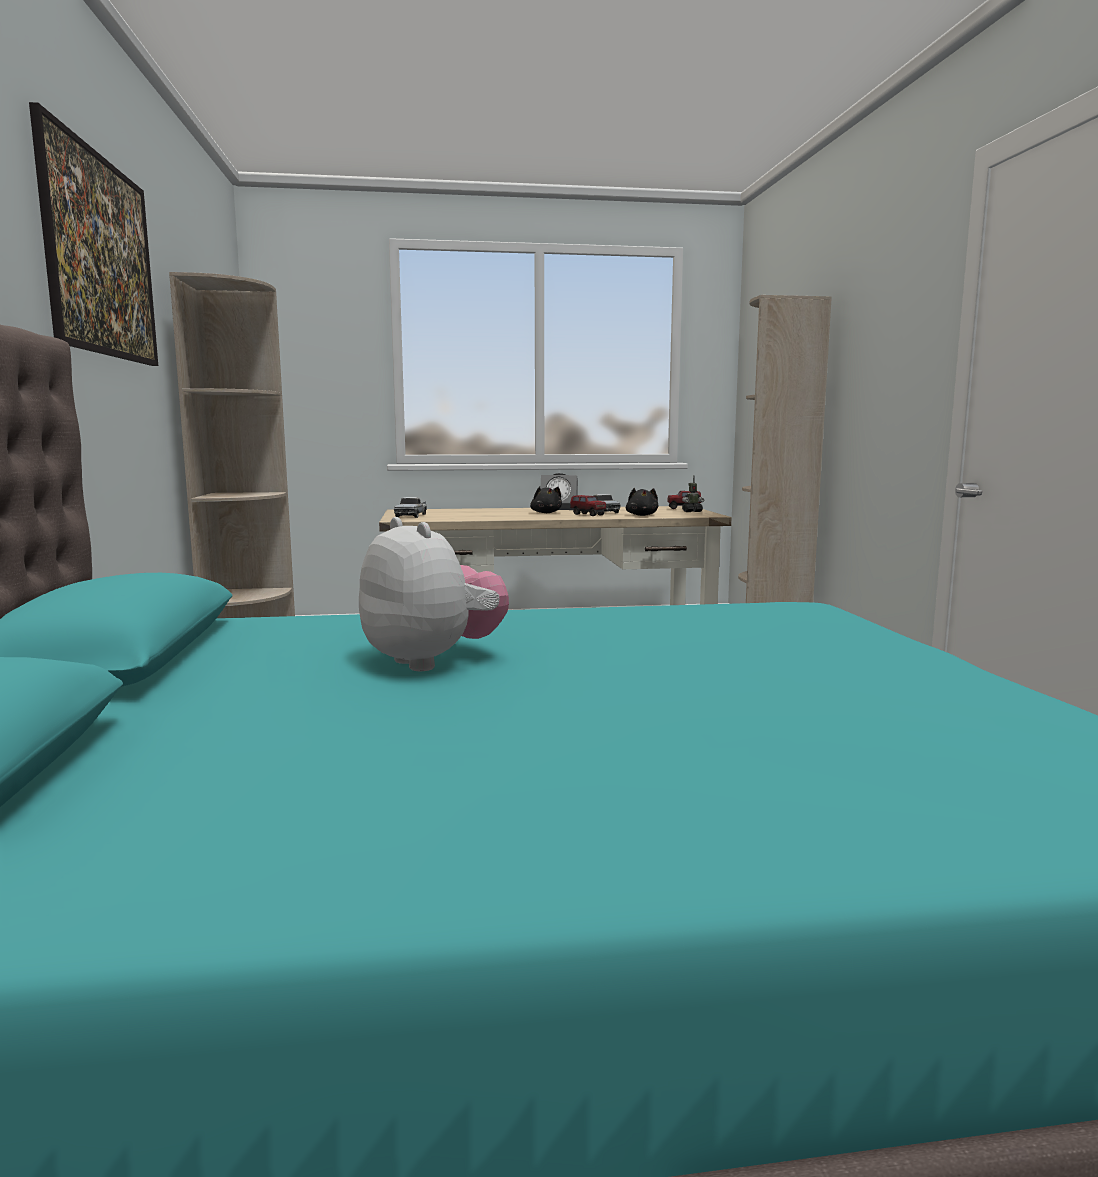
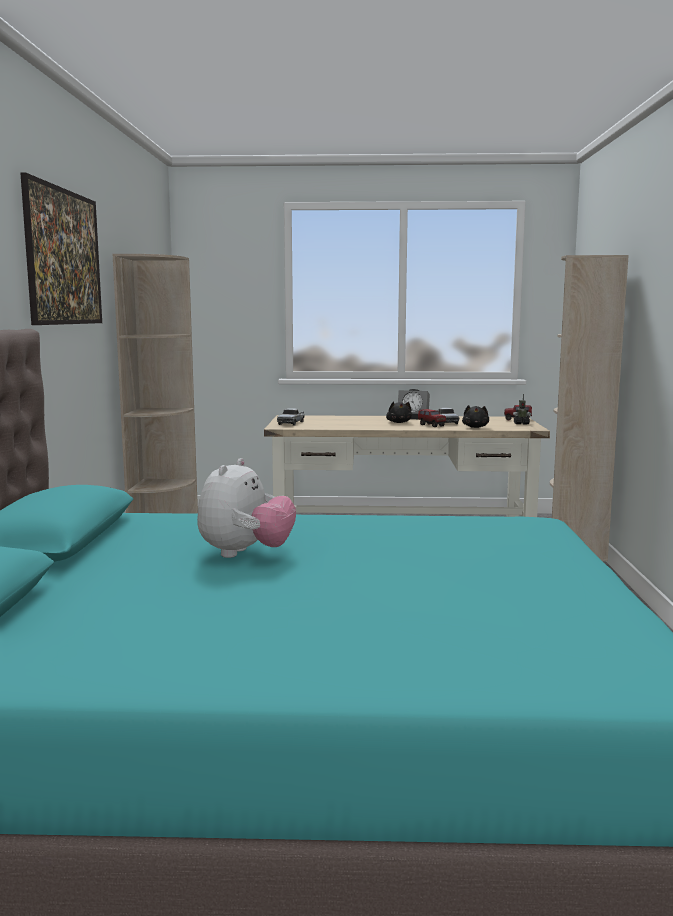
camera: 10 degrees right, 0 degrees up
plush toy [359,517,509,671] -> plush toy turned 45 degrees clockwise [197,458,296,558]

